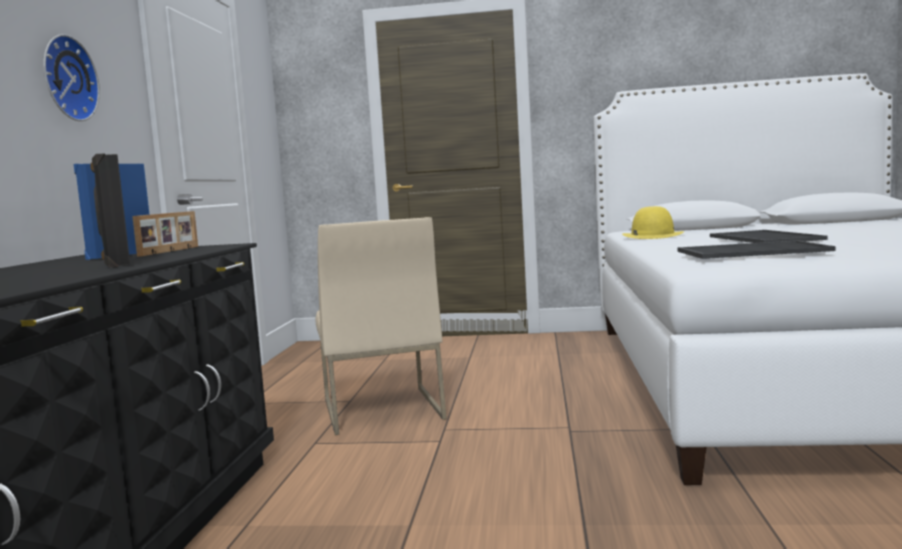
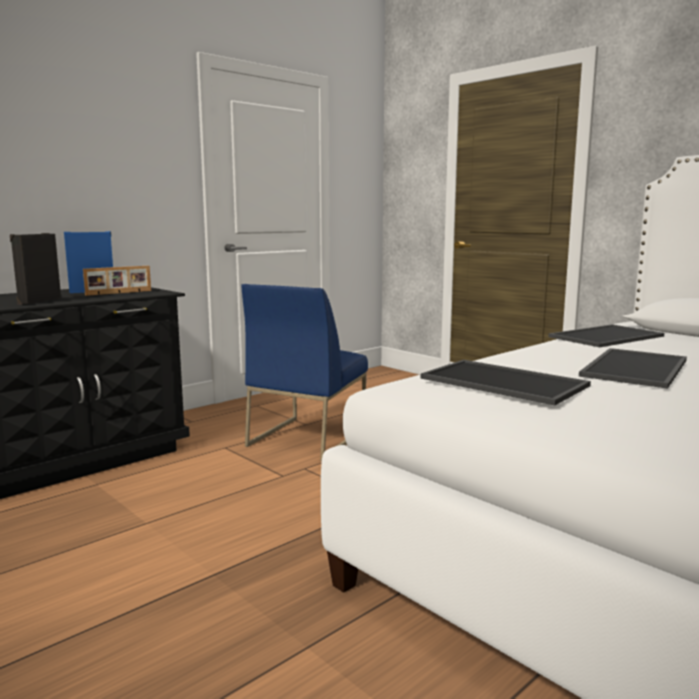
camera: 40 degrees right, 5 degrees up
wall clock [43,34,100,121] -> none
beige chair [315,217,447,435] -> blue chair [242,284,368,461]
yellow hat [622,206,684,239] -> tray [548,324,664,347]

